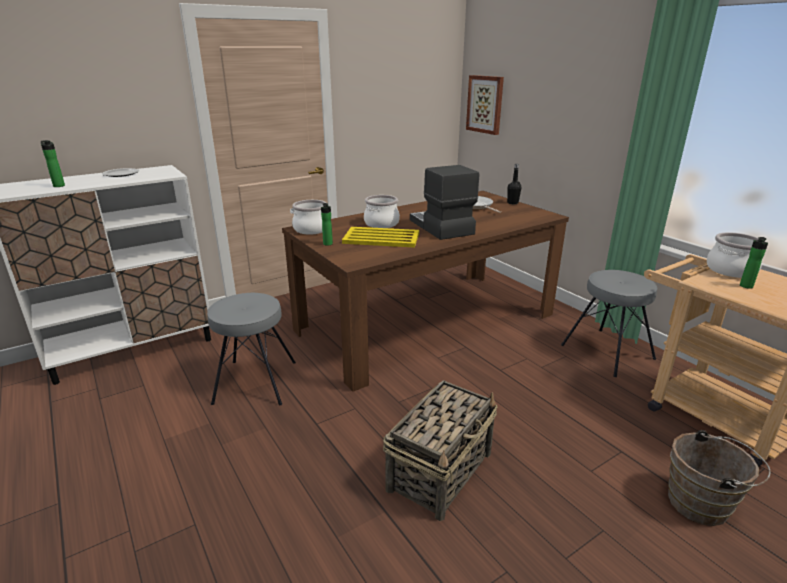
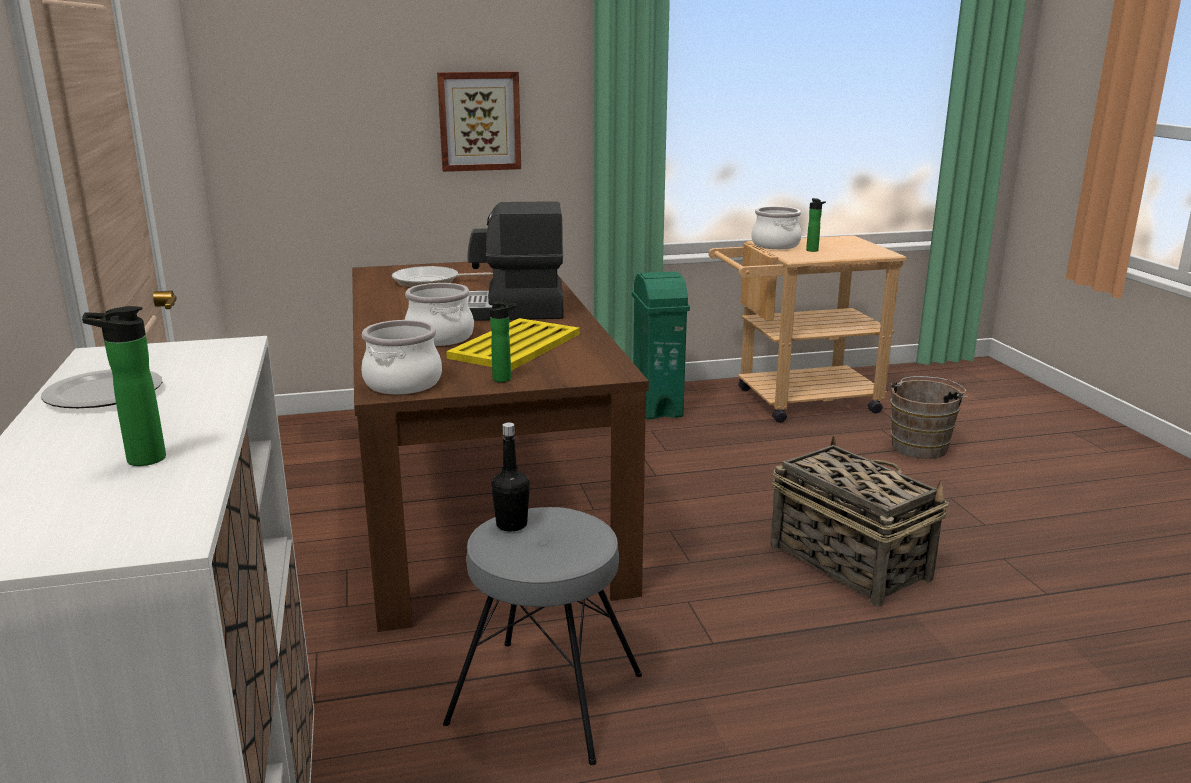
camera: 70 degrees left, 5 degrees down
picture [466,75,504,135] -> picture moved to [437,71,521,172]
black bottle [507,164,521,204] -> black bottle moved to [491,422,530,532]
grey stool [561,270,657,377] -> green trash can [632,272,690,419]

